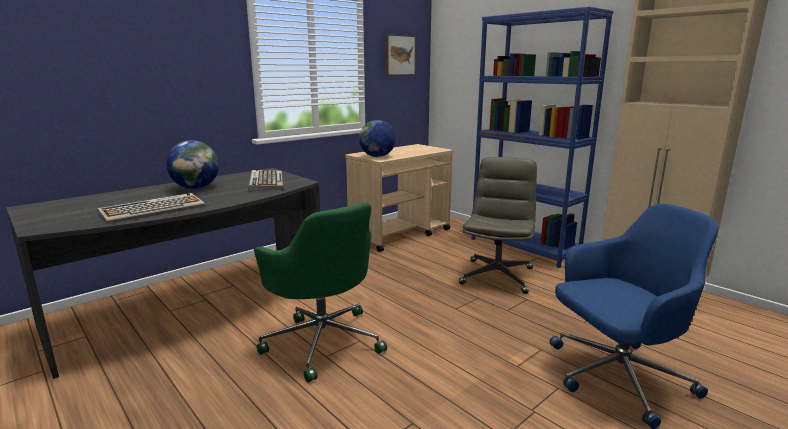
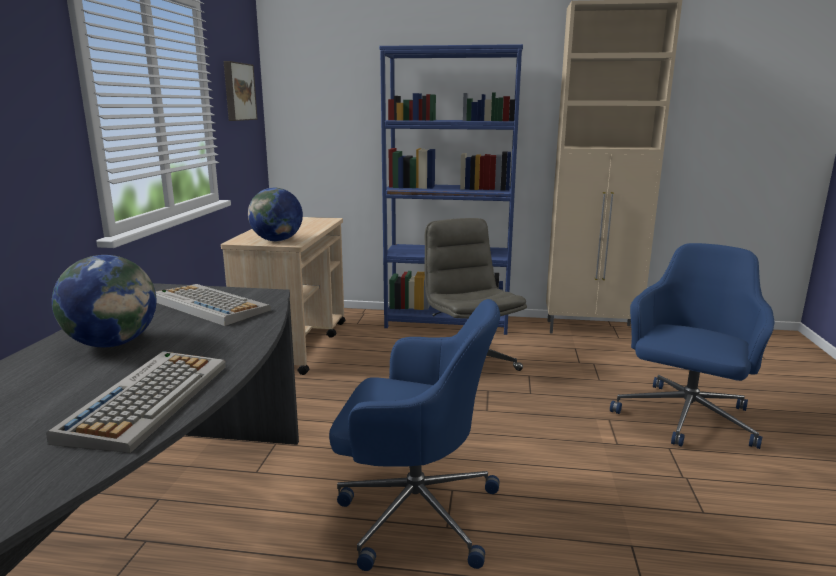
camera: 40 degrees left, 0 degrees up
green office chair [254,202,387,382] -> blue office chair [329,299,500,571]

